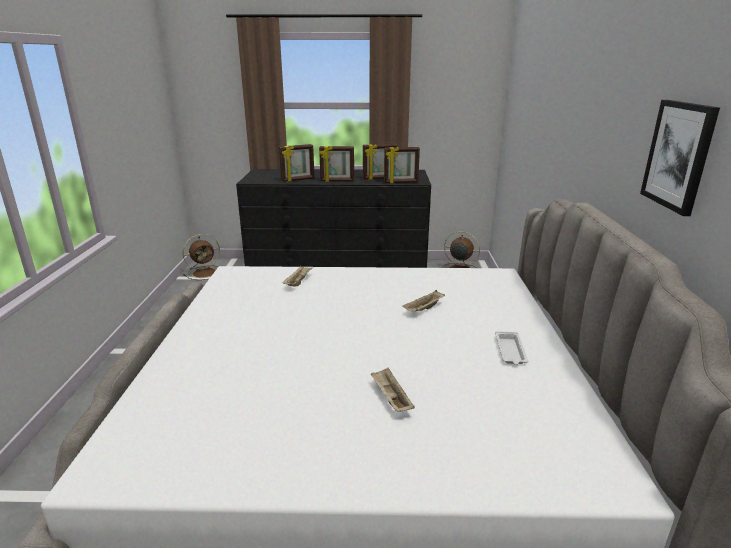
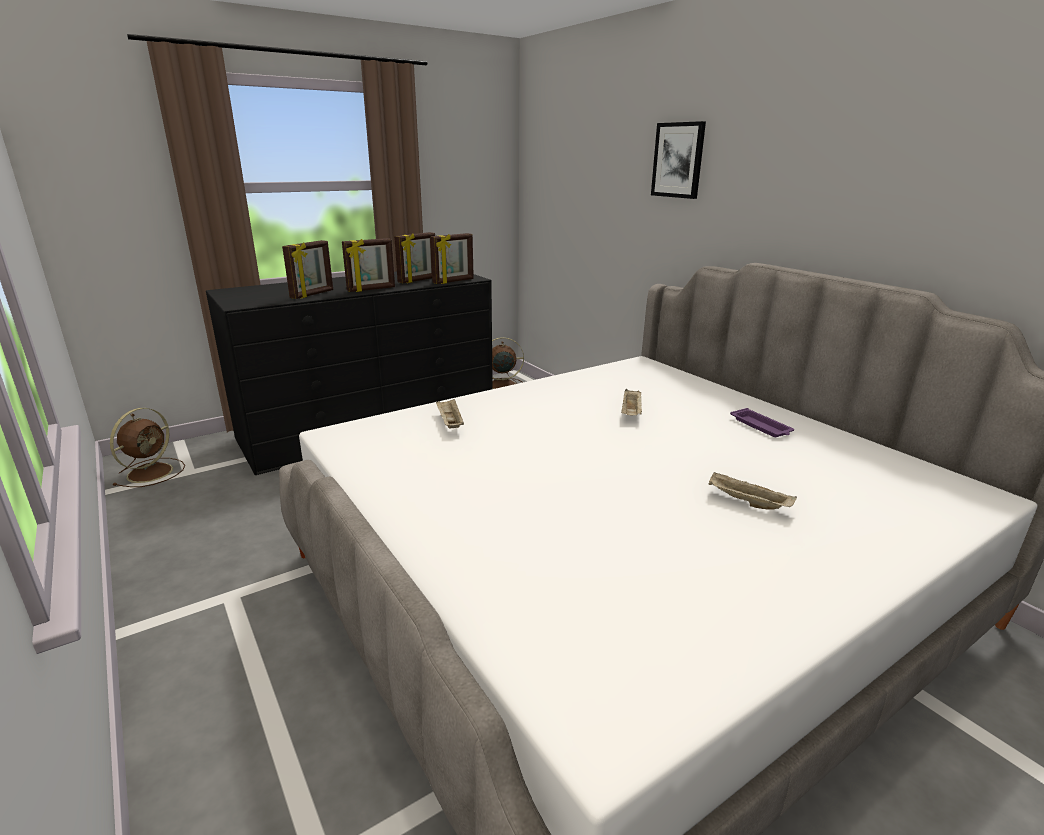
camera: 35 degrees left, 0 degrees up
white tray [495,331,528,365] -> purple tray [730,408,794,437]
picture [640,100,720,216] -> picture moved to [651,121,706,199]

